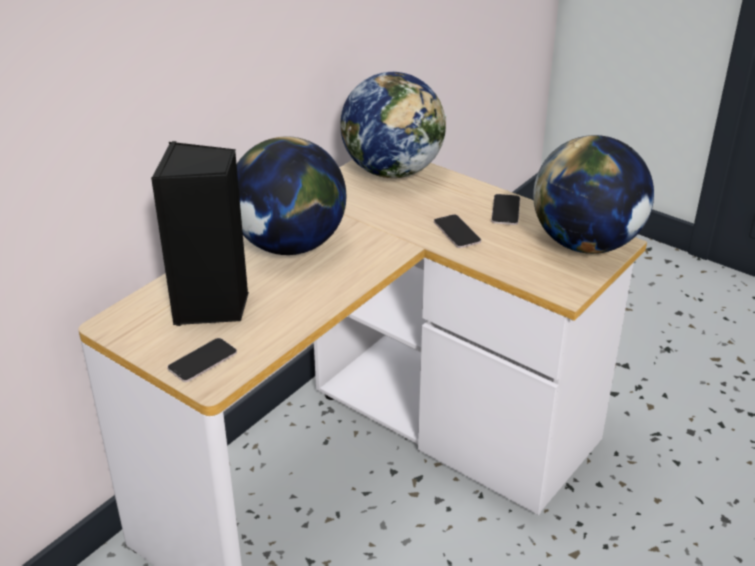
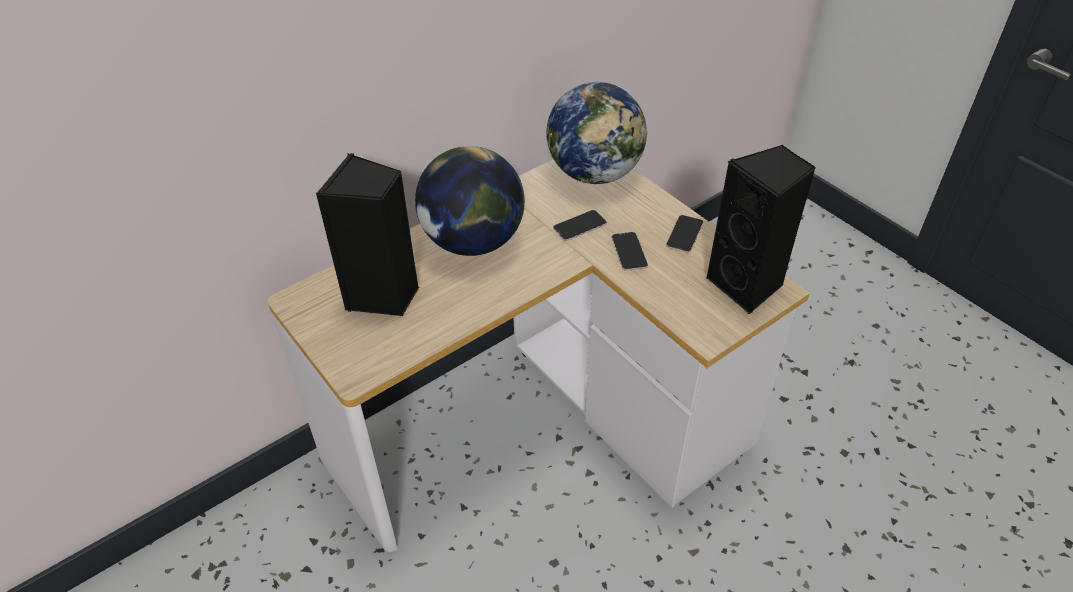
camera: 15 degrees right, 10 degrees up
phone [167,338,237,382] -> phone moved to [553,210,607,241]
globe [533,135,654,254] -> black speaker [706,145,816,314]

